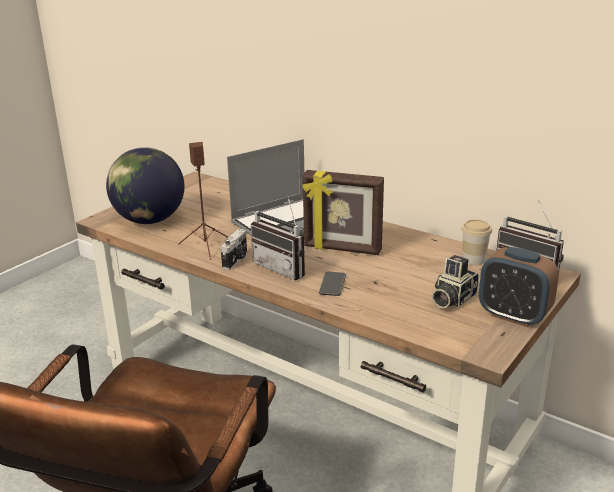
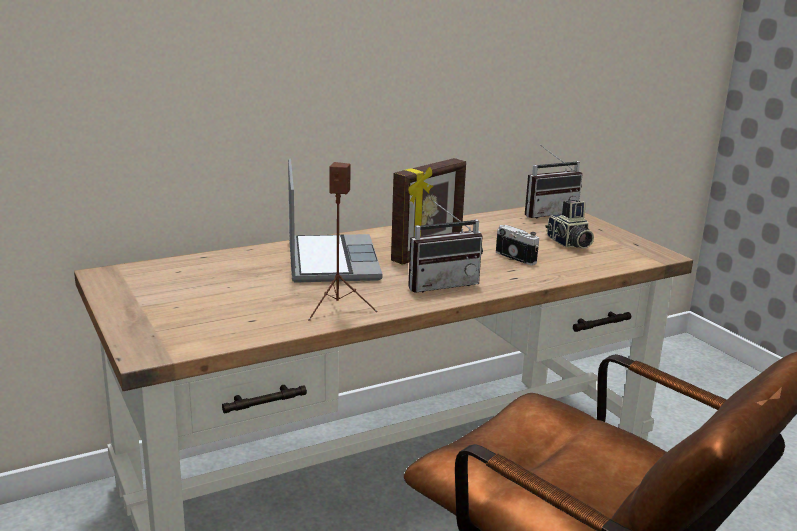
camera: 65 degrees left, 5 degrees down
globe [106,147,185,224] -> none
camera [221,229,247,270] -> camera moved to [496,225,539,265]
phone [319,272,346,296] -> none
cup [461,219,492,265] -> none
alarm clock [479,247,559,327] -> none

